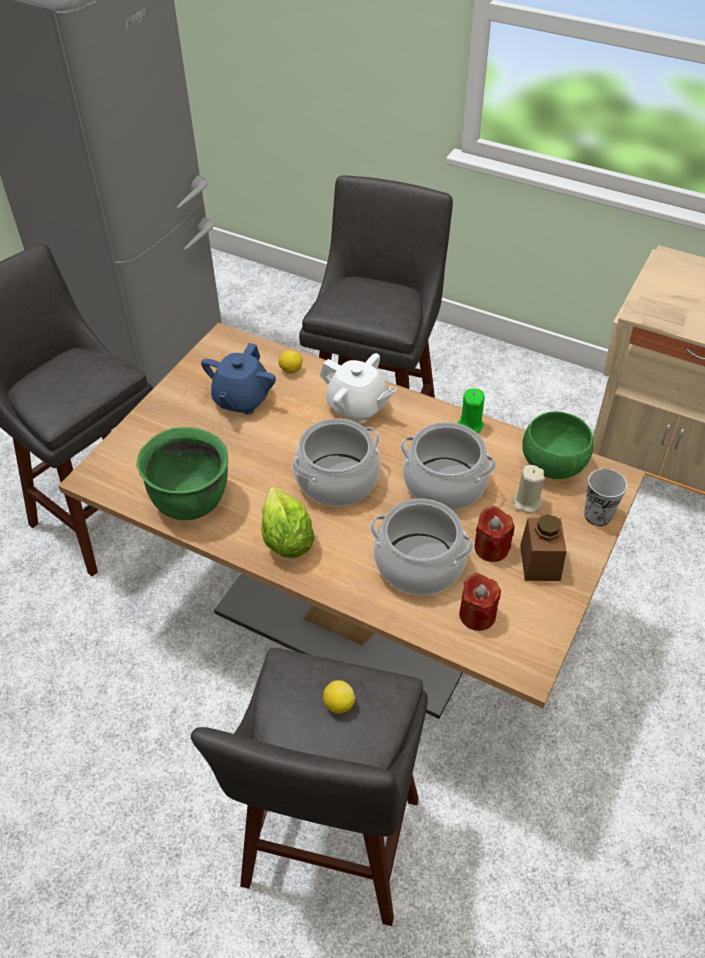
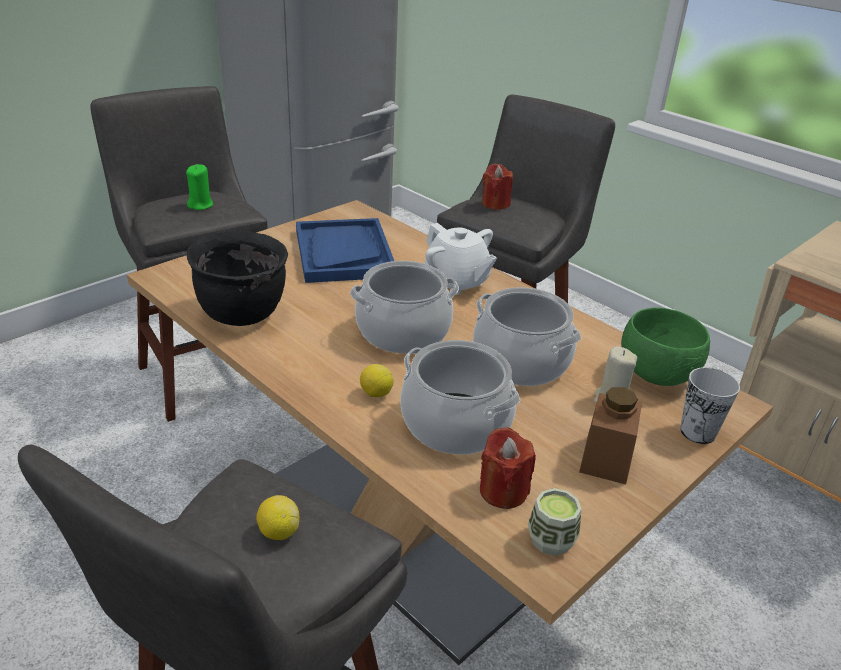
camera: 15 degrees right, 15 degrees down
green cooking pot [136,427,228,520] -> black cooking pot [187,230,288,326]
blue teapot [201,343,276,415] -> blue tray [296,218,394,283]
lettuce [261,487,315,558] -> none
lemon [278,350,302,374] -> lemon moved to [360,364,394,397]
green candle [458,388,485,433] -> green candle moved to [186,164,213,210]
red candle [474,506,515,562] -> red candle moved to [482,164,513,210]
none -> cup [528,488,582,556]

